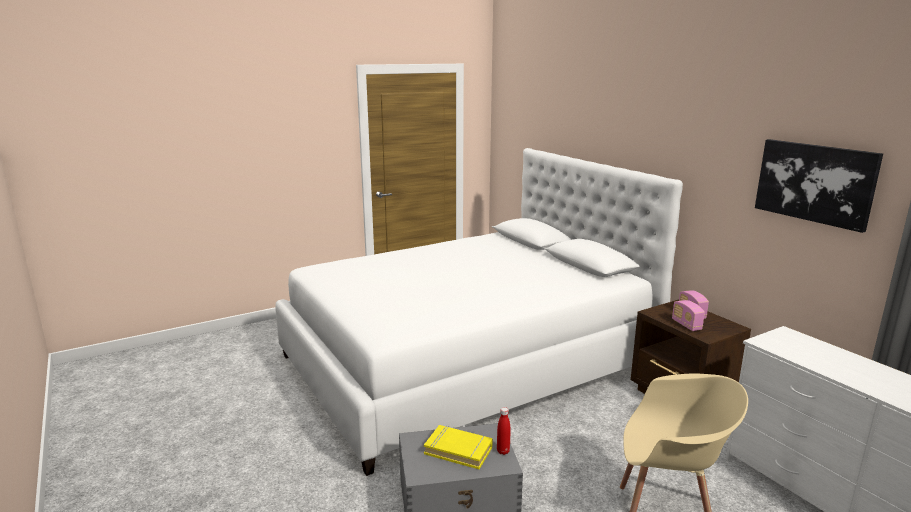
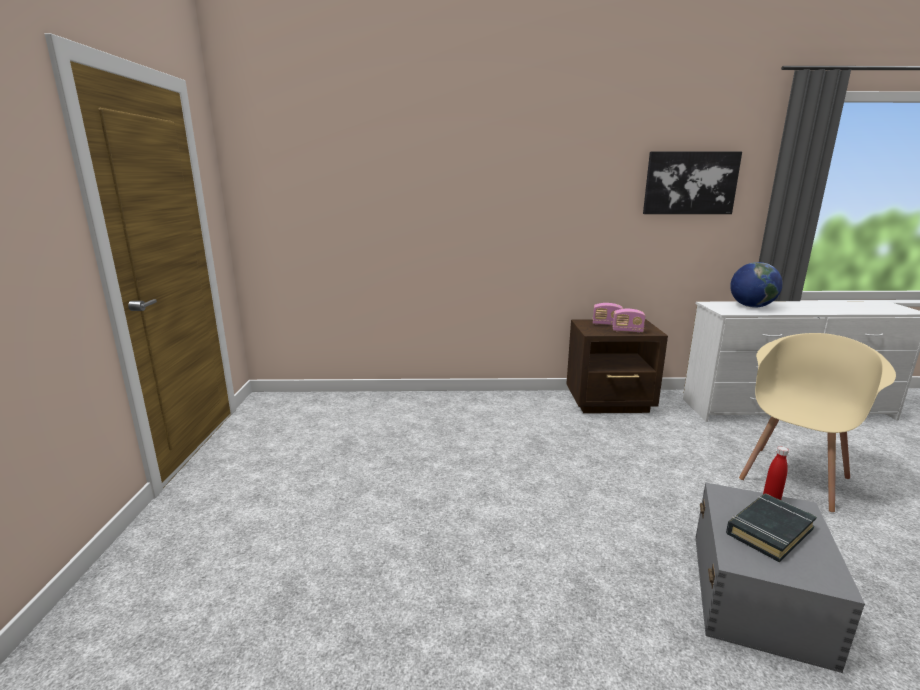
camera: 60 degrees left, 0 degrees up
white bed [275,148,683,476] -> none
yellow book [424,425,493,469] -> black book [726,494,817,562]
none -> globe [730,262,783,308]

